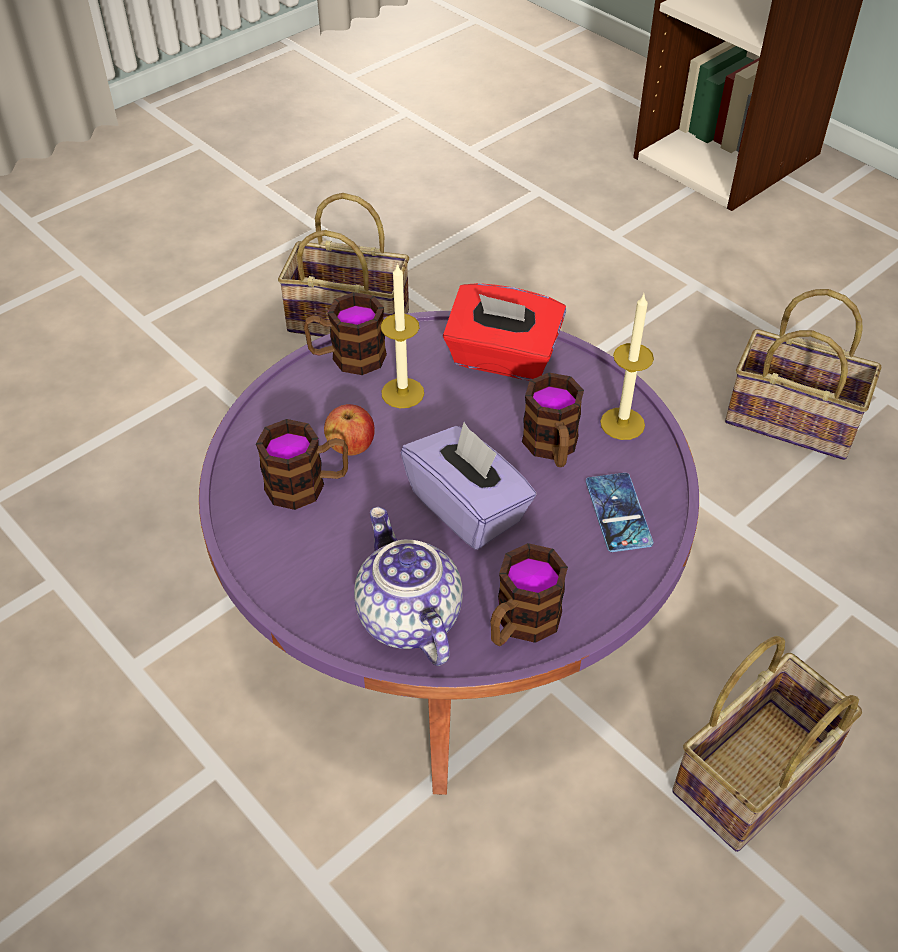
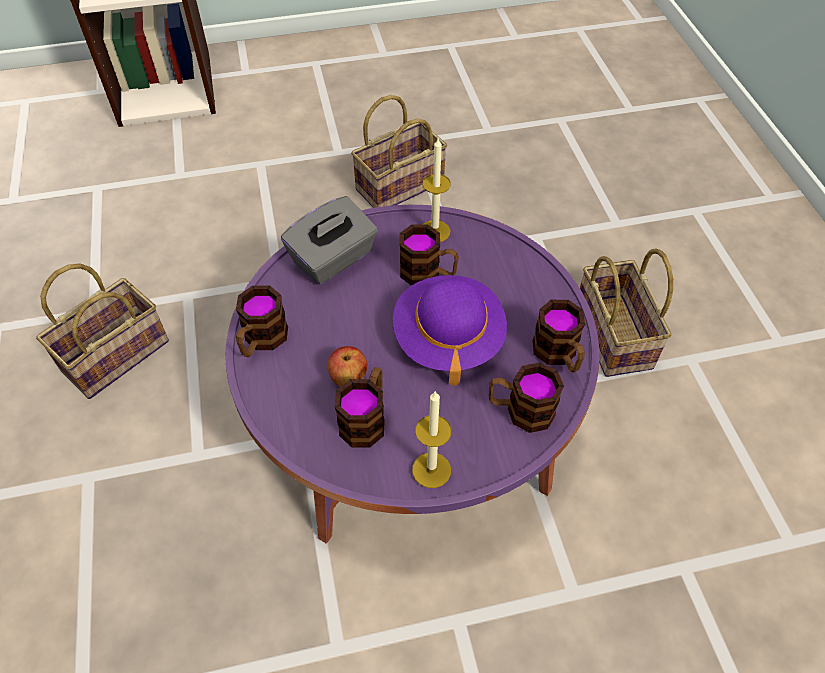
camera: 60 degrees left, 5 degrees up
teapot [354,507,463,666] -> mug [489,362,564,433]
candle [381,263,424,408] -> candle moved to [412,391,451,488]
purple tissue box [401,422,537,550] -> purple hat [393,275,507,386]
red tissue box [443,283,566,381] -> grey tissue box [281,196,378,284]
phone [586,473,653,552] -> none

